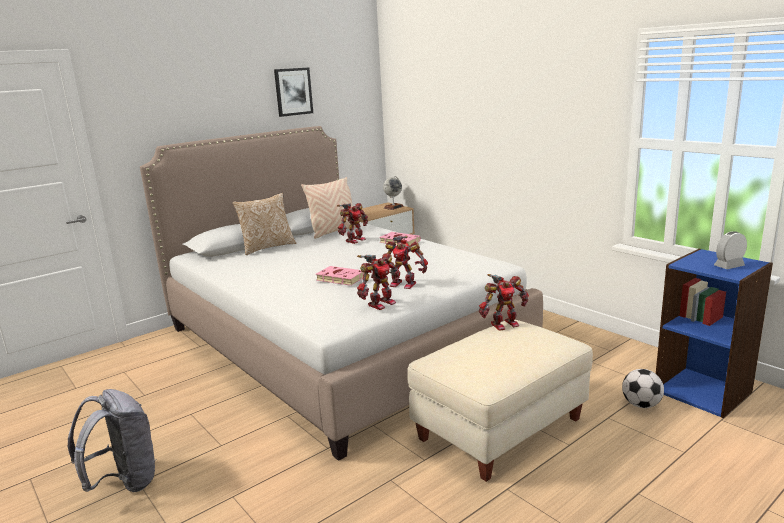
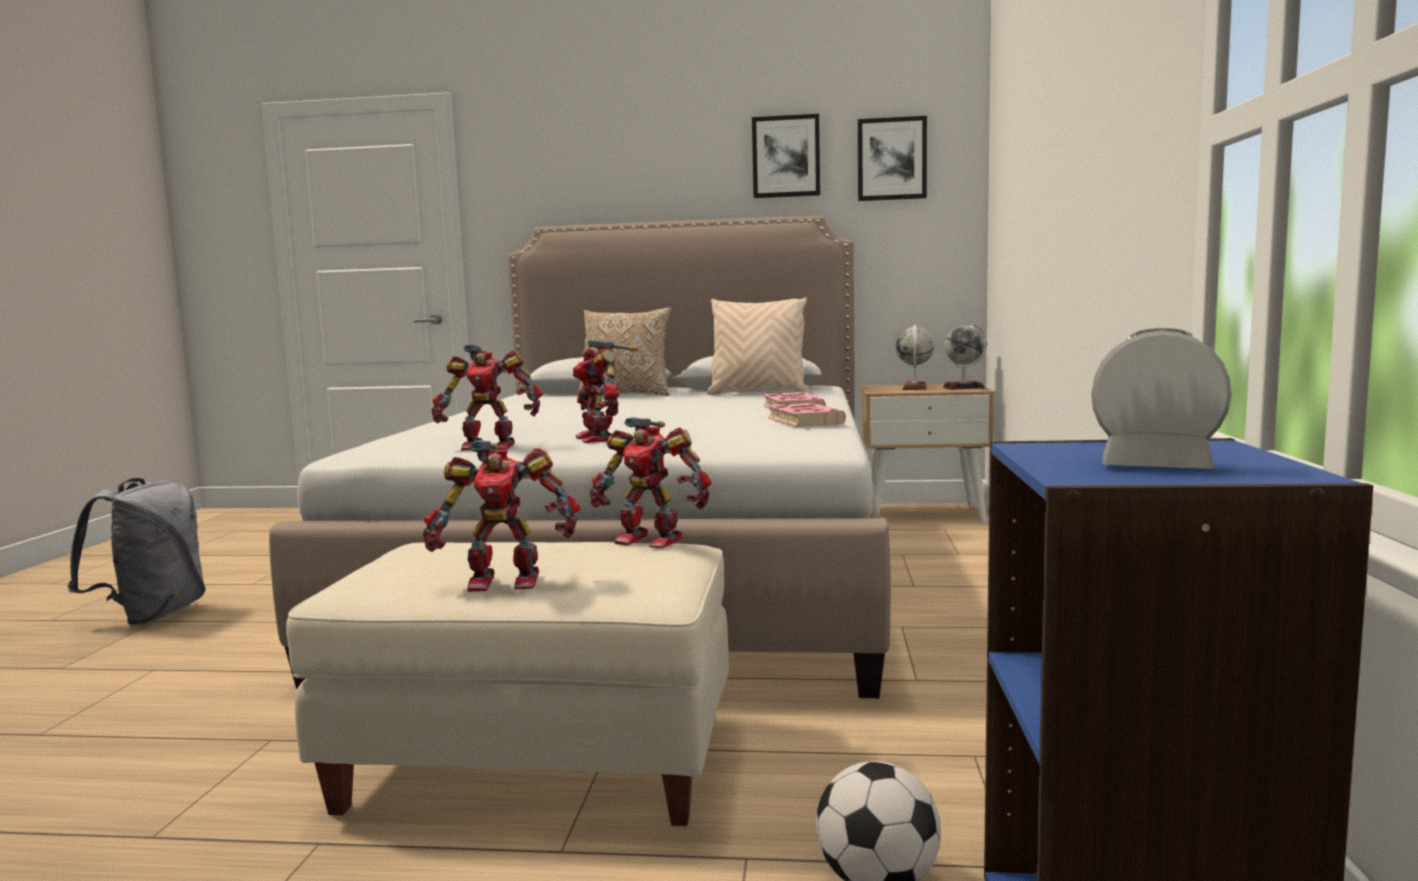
camera: 45 degrees right, 10 degrees down
pink book [316,266,365,286] -> pink book moved to [768,403,846,427]
toy robot [337,203,368,244] -> toy robot moved to [423,440,580,592]
none -> picture [858,116,927,201]
none -> globe [896,325,934,390]

